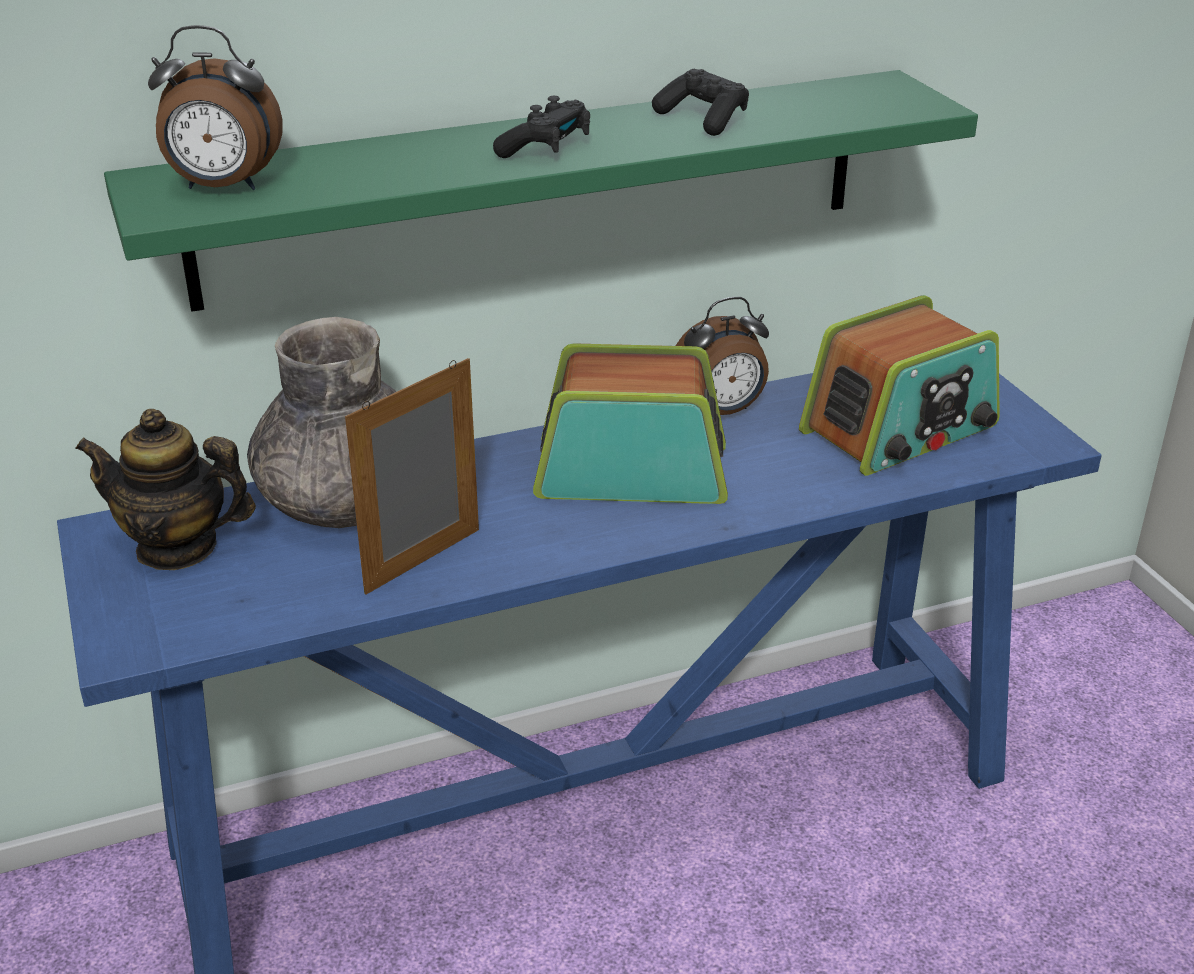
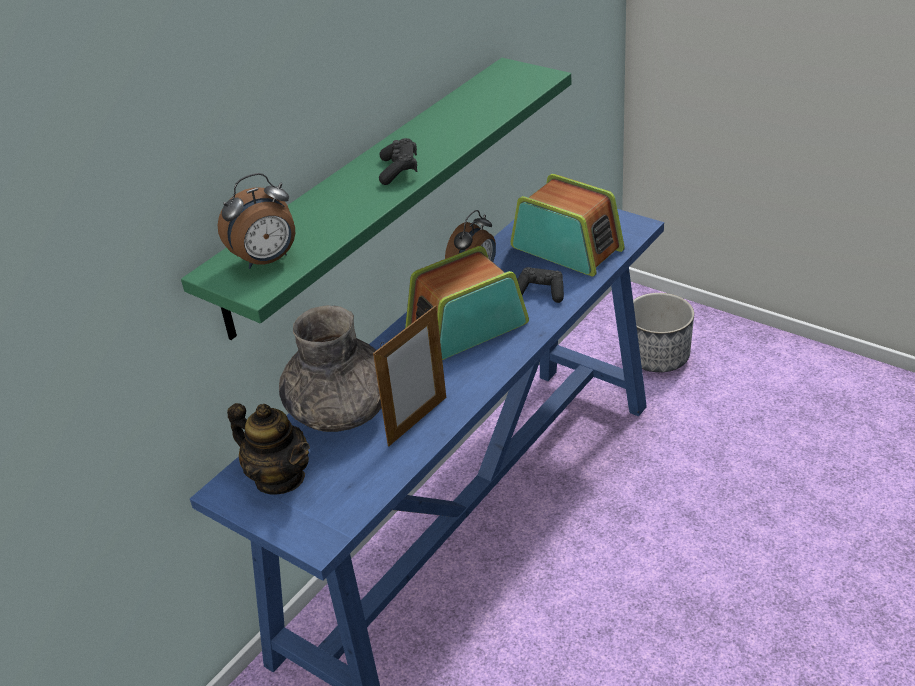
camera: 30 degrees left, 5 degrees up
teapot [75,409,256,570] -> teapot turned 120 degrees counterclockwise [227,403,310,495]
picture frame [345,358,479,595] -> picture frame turned 150 degrees counterclockwise [373,305,446,446]
black game controller [652,69,749,136] -> black game controller moved to [517,267,564,303]
radio [799,295,1000,476] -> radio turned 75 degrees counterclockwise [511,174,625,277]
none -> planter [633,293,694,372]

